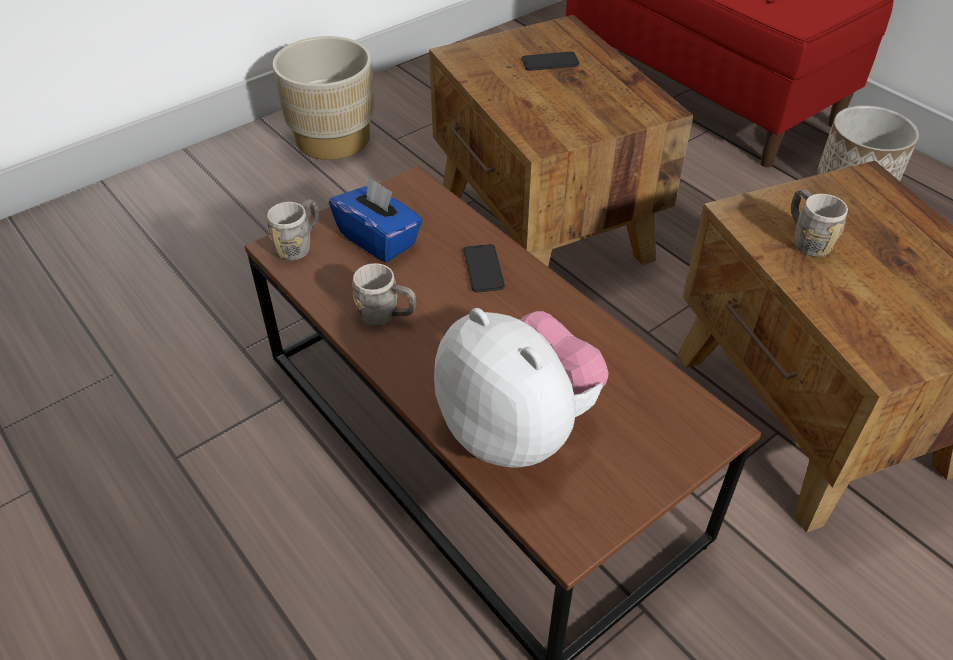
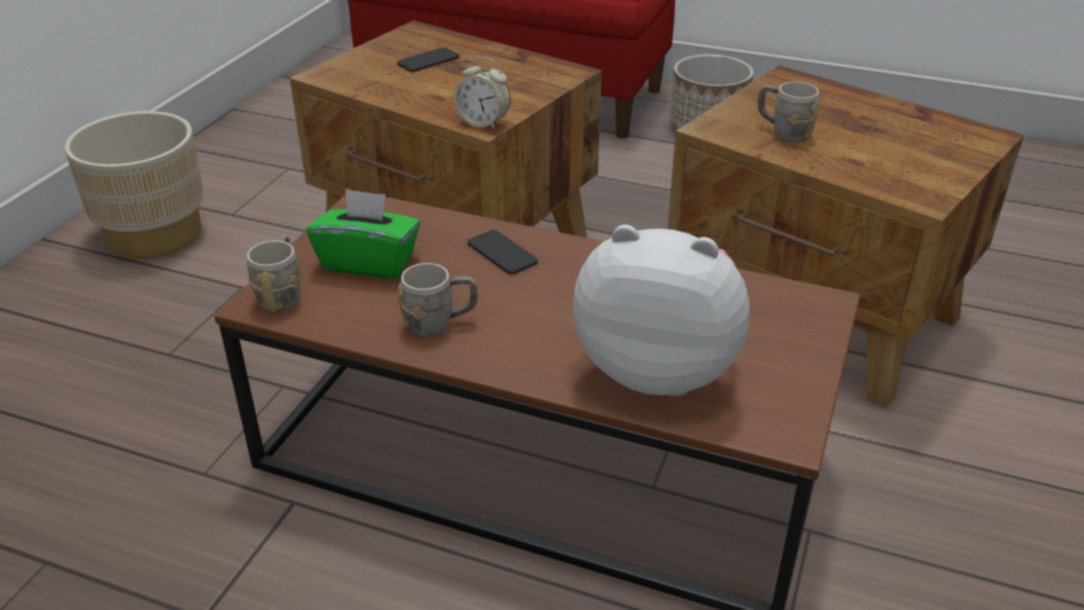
camera: 30 degrees left, 10 degrees down
blue tissue box [329,176,423,262] -> green tissue box [307,189,420,279]
none -> alarm clock [454,57,511,130]

